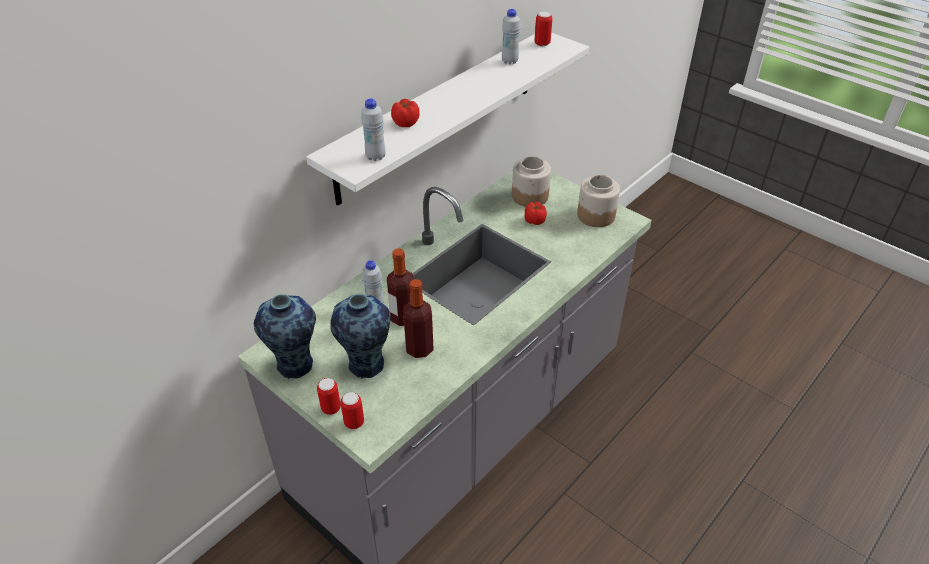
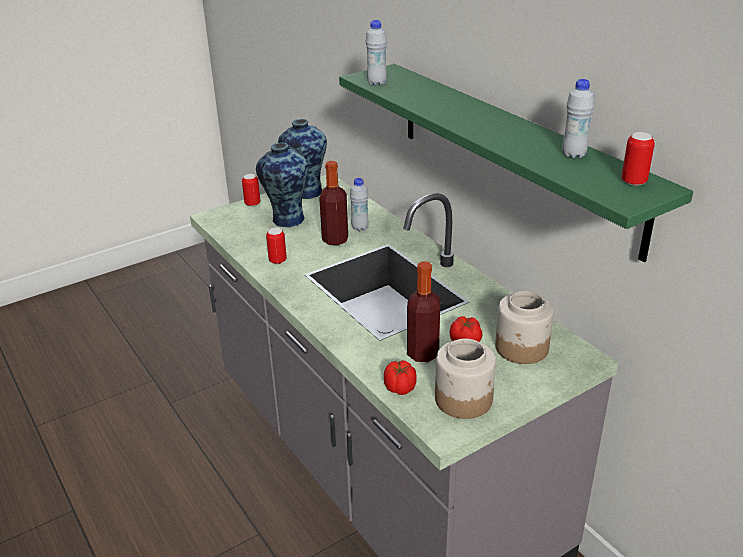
camera: 105 degrees right, 10 degrees down
white shelf [306,33,590,206] -> green shelf [339,64,693,262]
can [340,392,364,429] -> can moved to [266,228,287,264]
tomato [391,99,420,127] -> tomato moved to [384,360,417,395]
bottle [403,279,434,358] -> bottle moved to [407,261,440,362]

